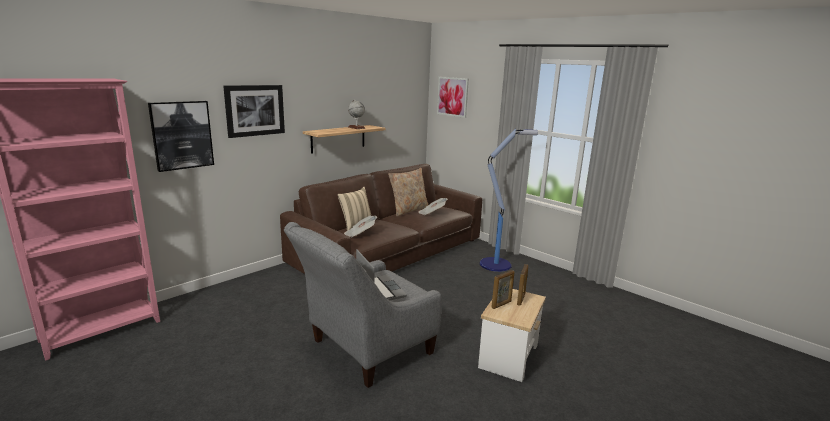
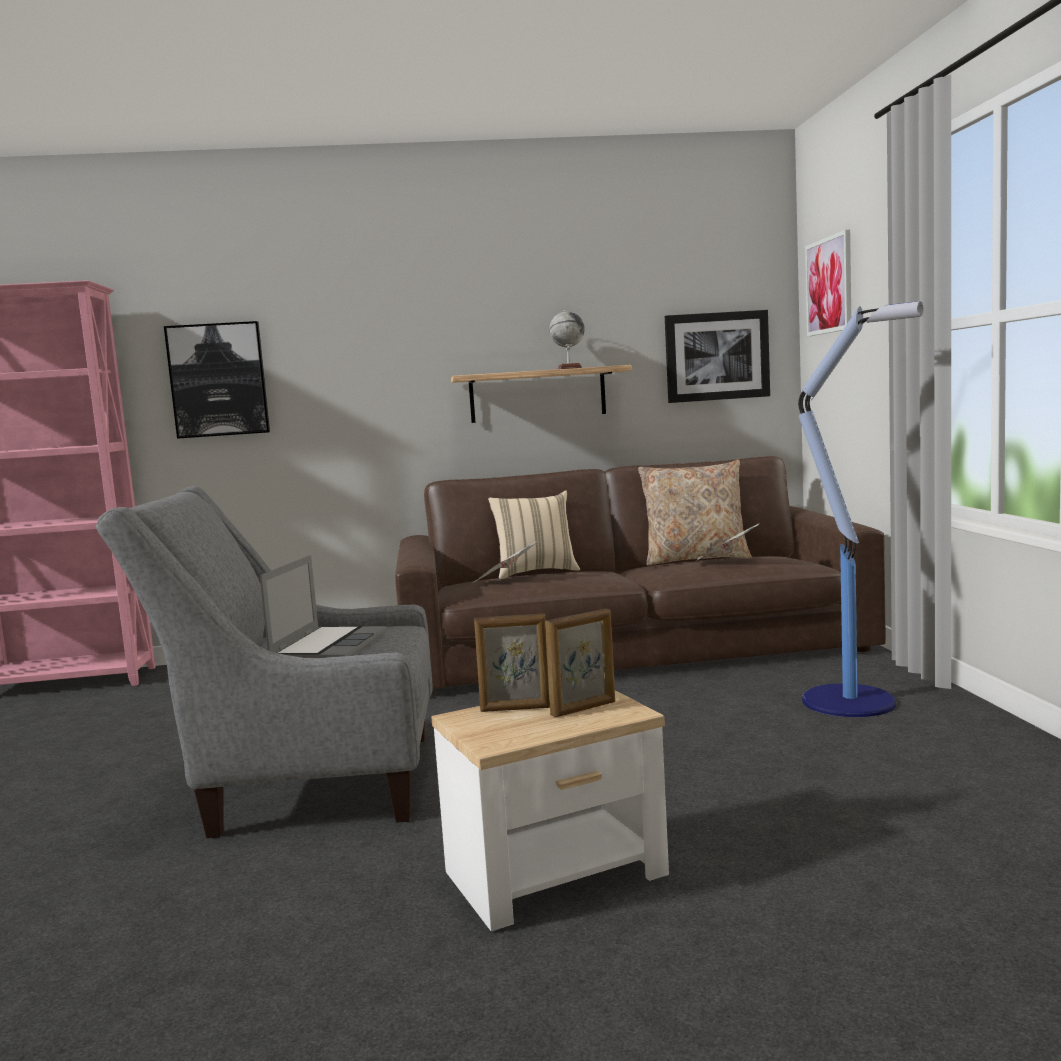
camera: 40 degrees right, 10 degrees down
picture [223,85,285,138] -> picture moved to [665,310,770,403]

